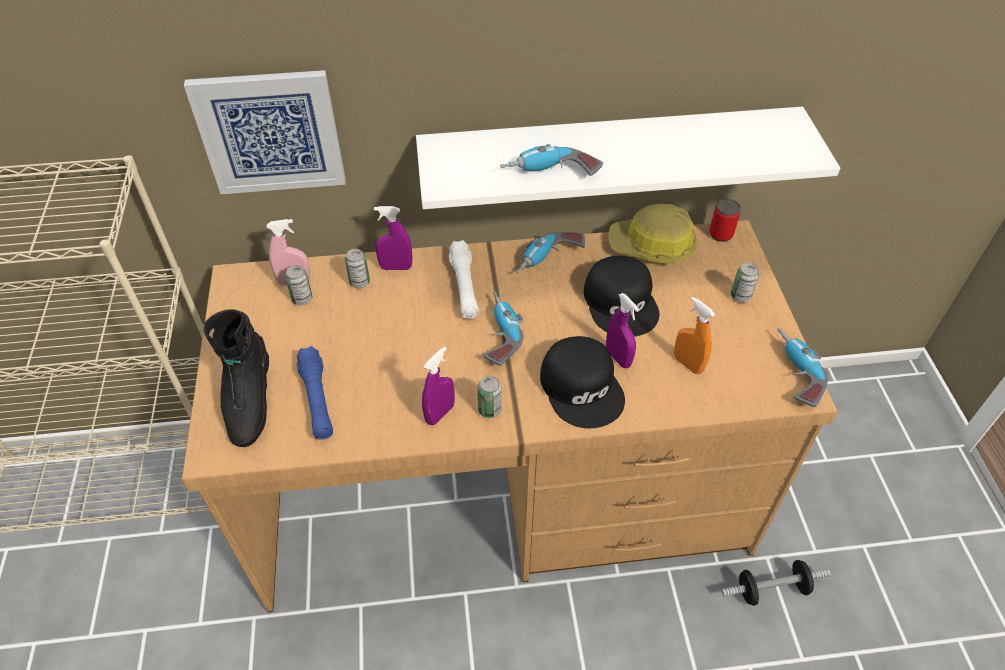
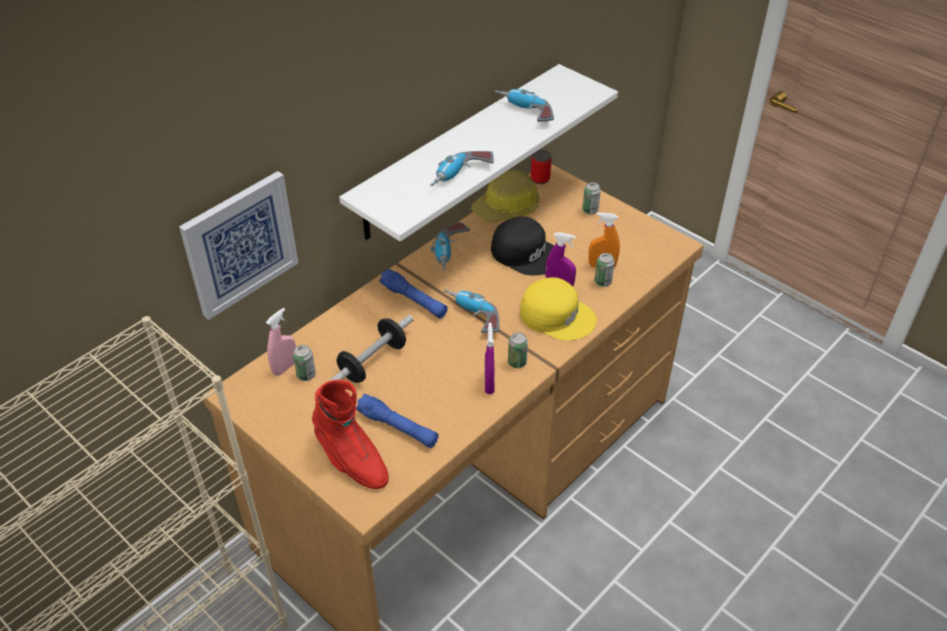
camera: 40 degrees left, 5 degrees down
black boot [204,309,269,447] -> red boot [312,380,389,489]
can [345,249,370,288] -> can moved to [595,253,615,287]
purple spray bottle [374,206,413,270] -> none
white flashlight [449,240,479,319] -> blue flashlight [379,268,448,318]
black cap [540,336,625,428] -> yellow cap [520,277,597,341]
dumbbell [721,560,830,606] -> dumbbell moved to [329,315,413,383]
power drill [777,328,828,407] -> power drill moved to [495,89,554,122]

